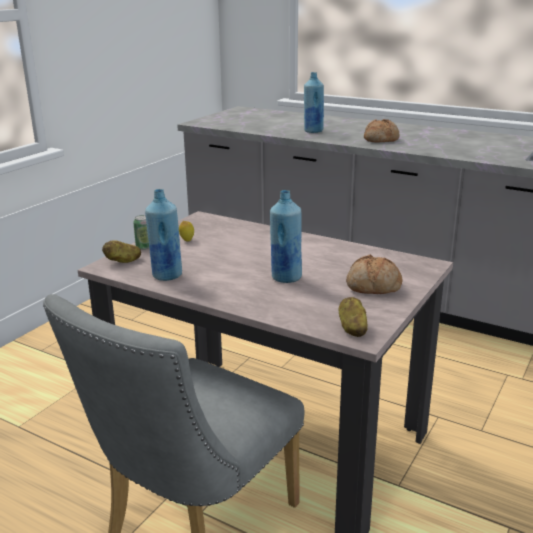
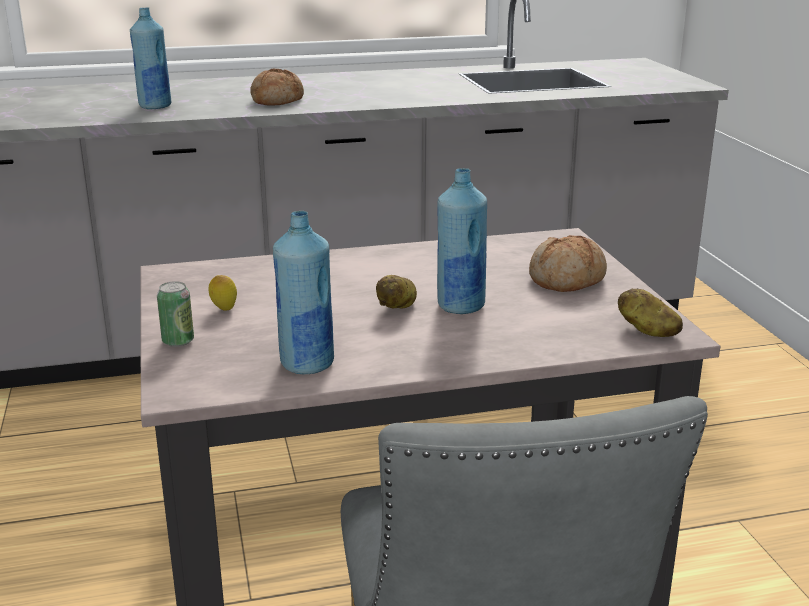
camera: 45 degrees left, 0 degrees up
potato [102,240,141,263] -> potato moved to [376,275,417,309]

